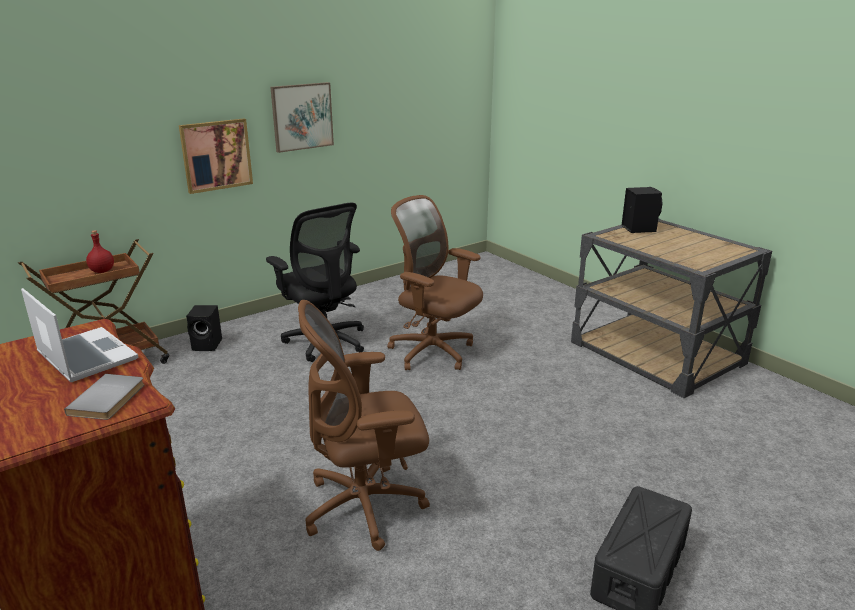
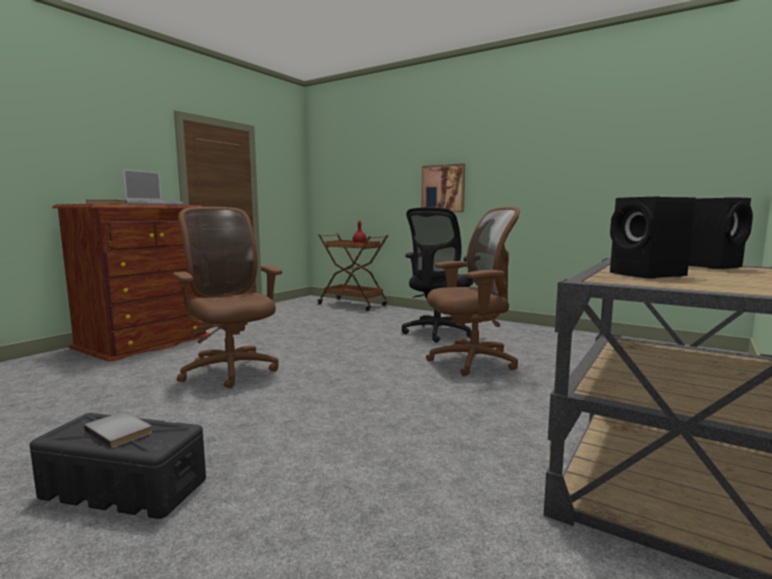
camera: 70 degrees right, 15 degrees down
black speaker [186,305,222,351] -> black speaker moved to [610,197,696,279]
picture [270,82,334,153] -> none
brown office chair [387,195,483,370] -> brown office chair turned 60 degrees clockwise [426,207,520,376]
none -> grey book [84,411,152,448]

